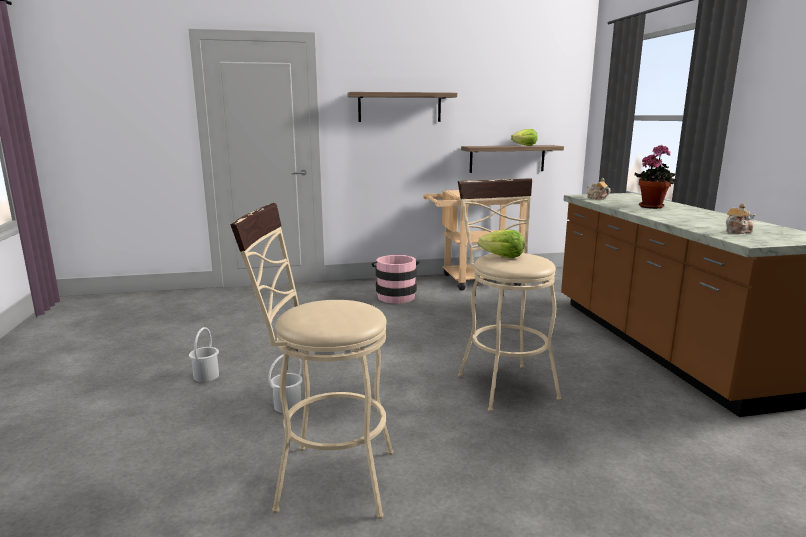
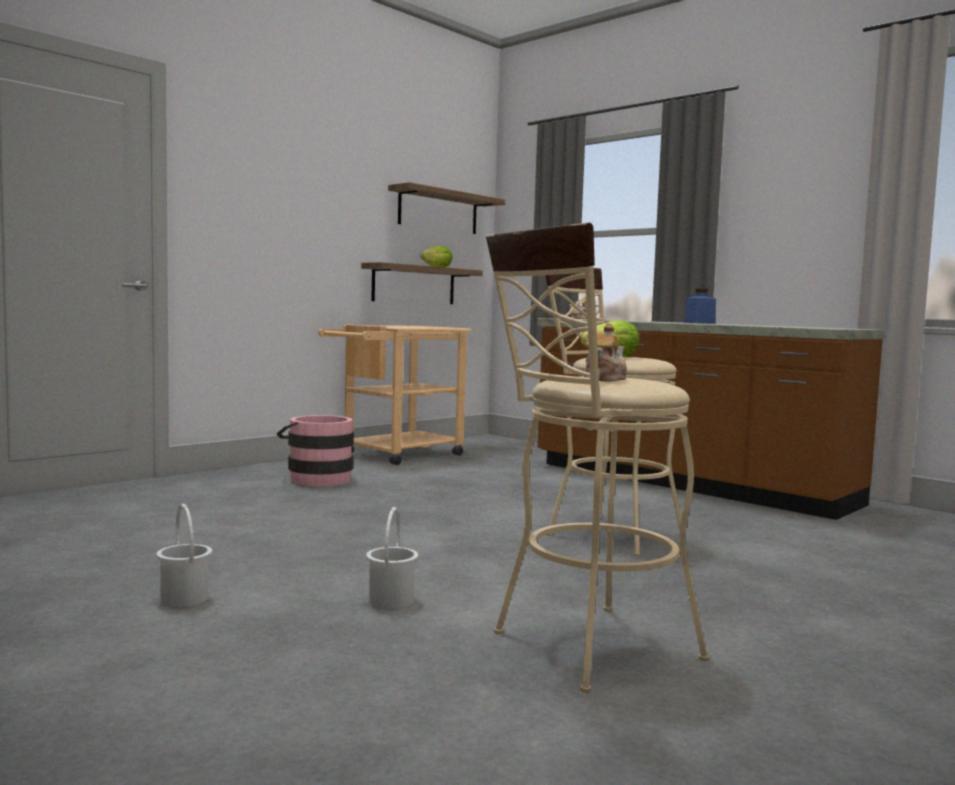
camera: 35 degrees left, 10 degrees down
shelf [347,92,457,122] -> shelf moved to [388,182,505,234]
potted plant [635,145,677,209] -> none
teapot [726,204,755,234] -> teapot moved to [584,323,627,382]
none -> blue jar [684,289,716,324]

